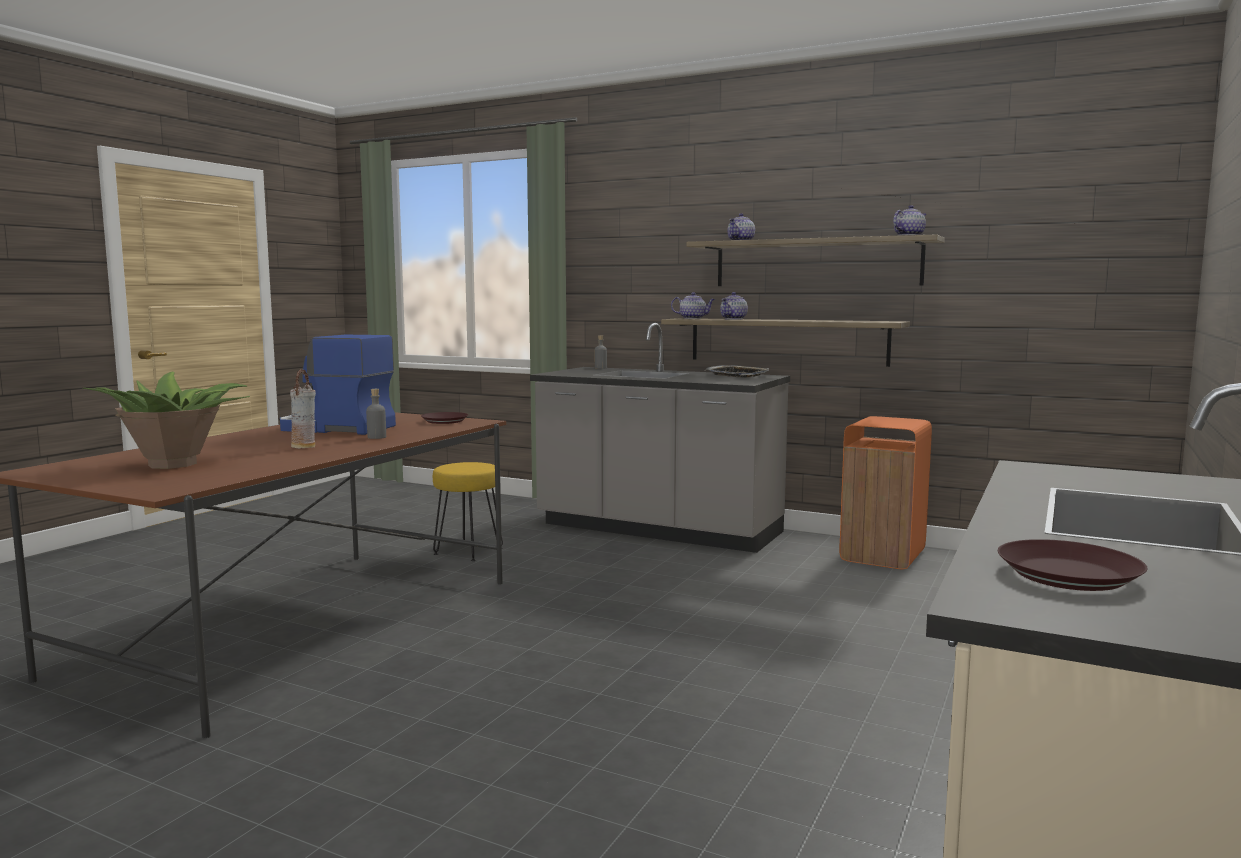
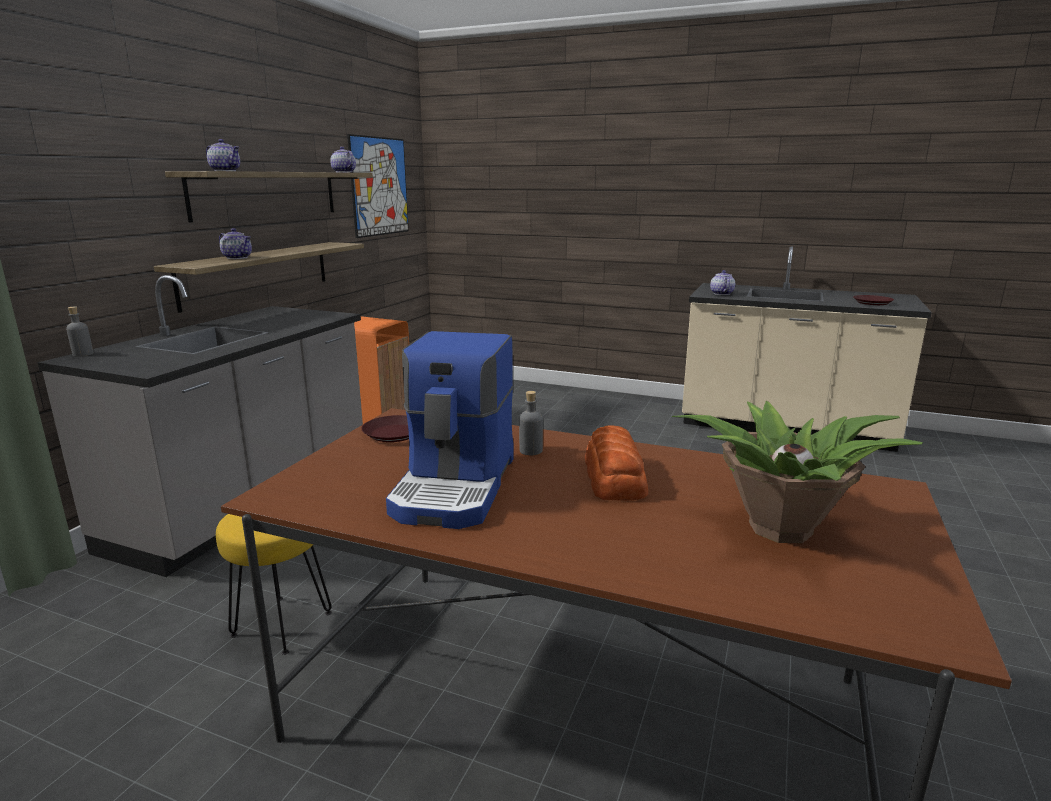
camera: 95 degrees left, 10 degrees up
vase [290,369,316,448] -> bread [585,426,648,500]
teapot [671,292,715,319] -> teapot moved to [710,270,735,295]
tray [705,365,769,378] -> none
none -> picture [347,134,409,238]

